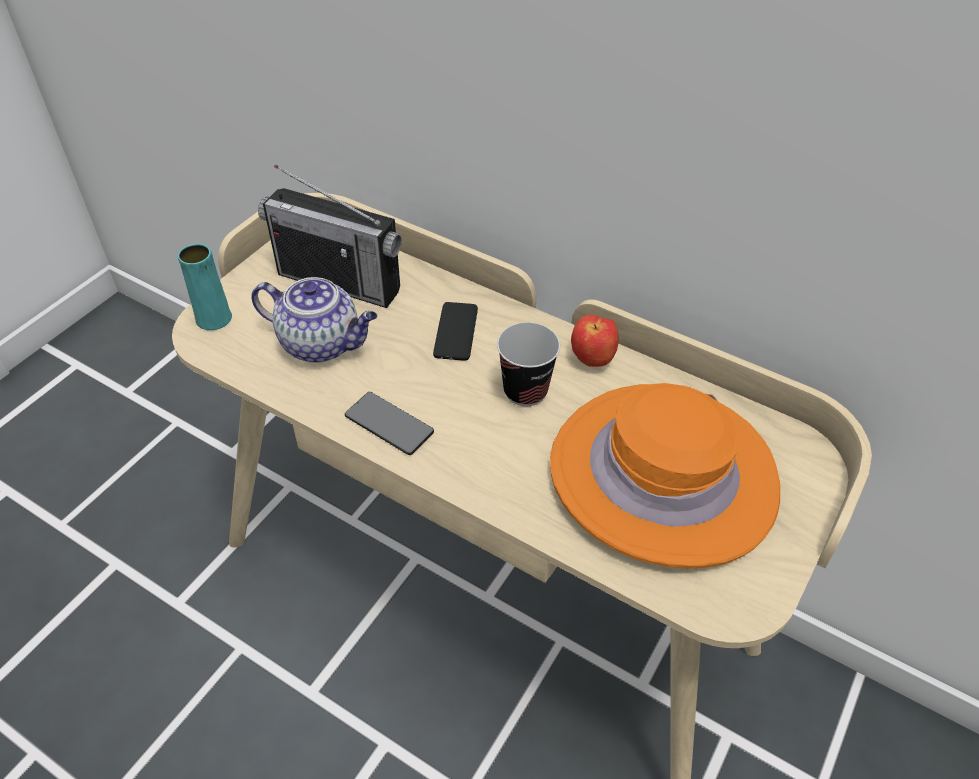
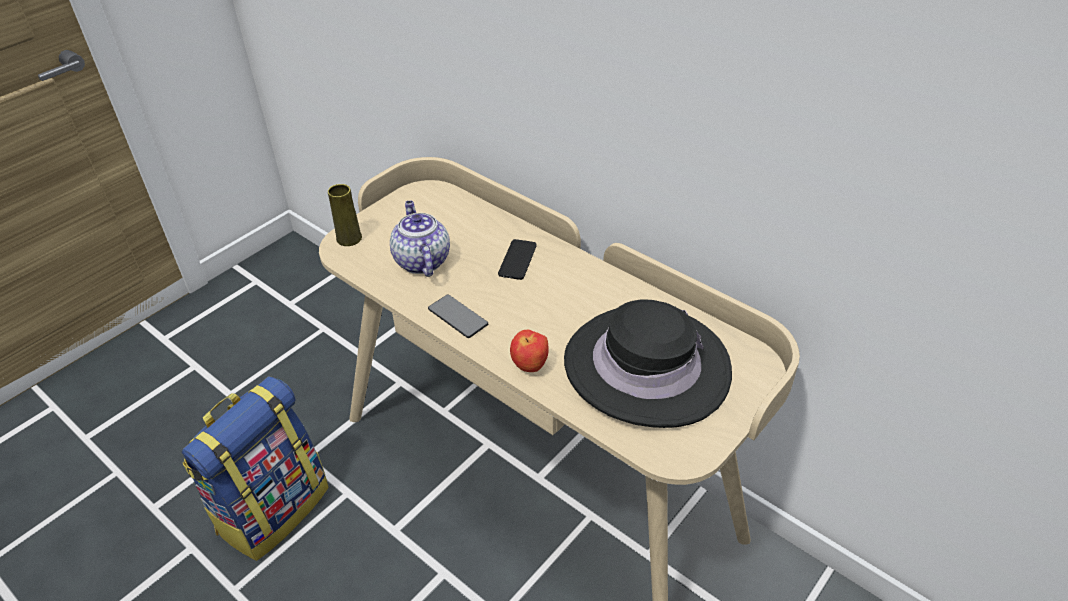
camera: 10 degrees right, 5 degrees down
turquoise vase [178,243,232,330] -> yellow vase [328,184,362,246]
teapot [251,277,377,363] -> teapot turned 135 degrees counterclockwise [390,201,450,277]
radio [258,165,402,308] -> none
cup [497,322,560,406] -> none
orange hat [550,383,780,568] -> black hat [564,300,732,428]
apple [571,314,619,367] -> apple moved to [510,330,549,372]
none -> backpack [182,376,329,561]

